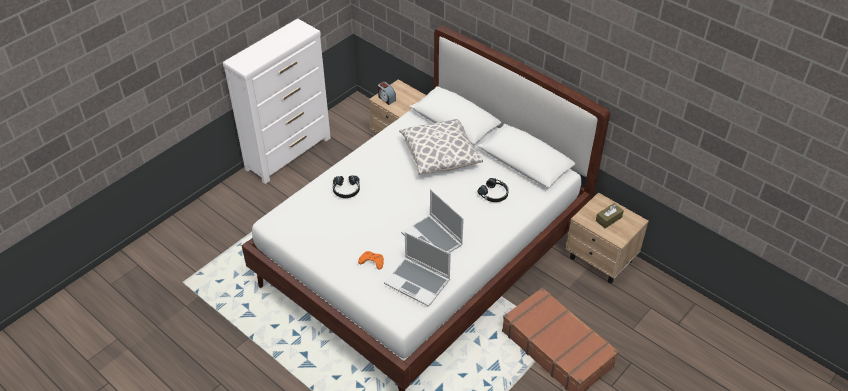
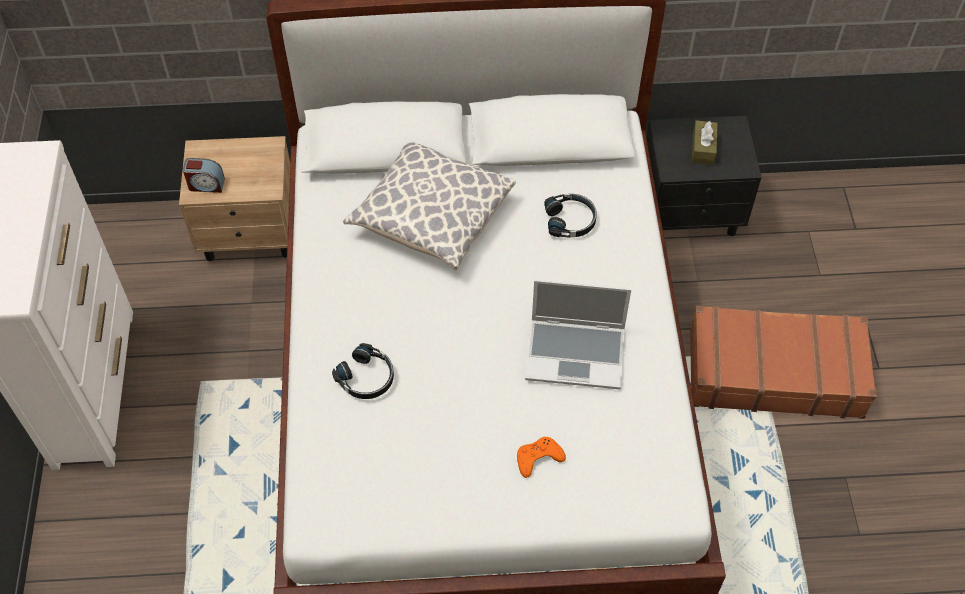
camera: 45 degrees left, 10 degrees up
laptop [384,232,451,307] -> none
beige nightstand [566,192,649,283] -> black nightstand [646,116,762,236]

